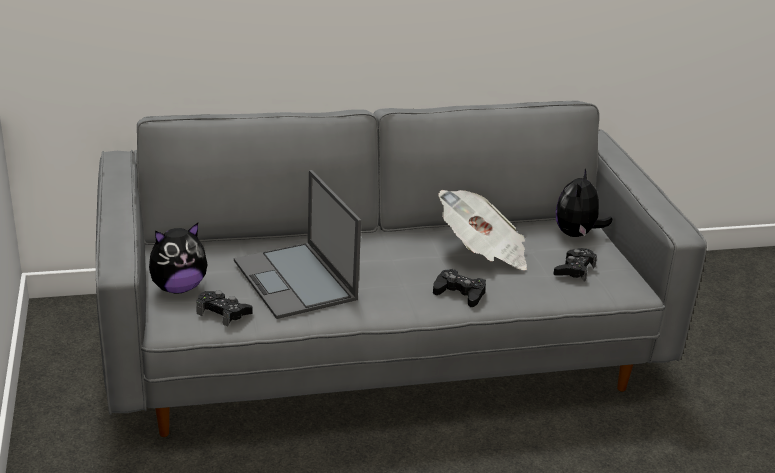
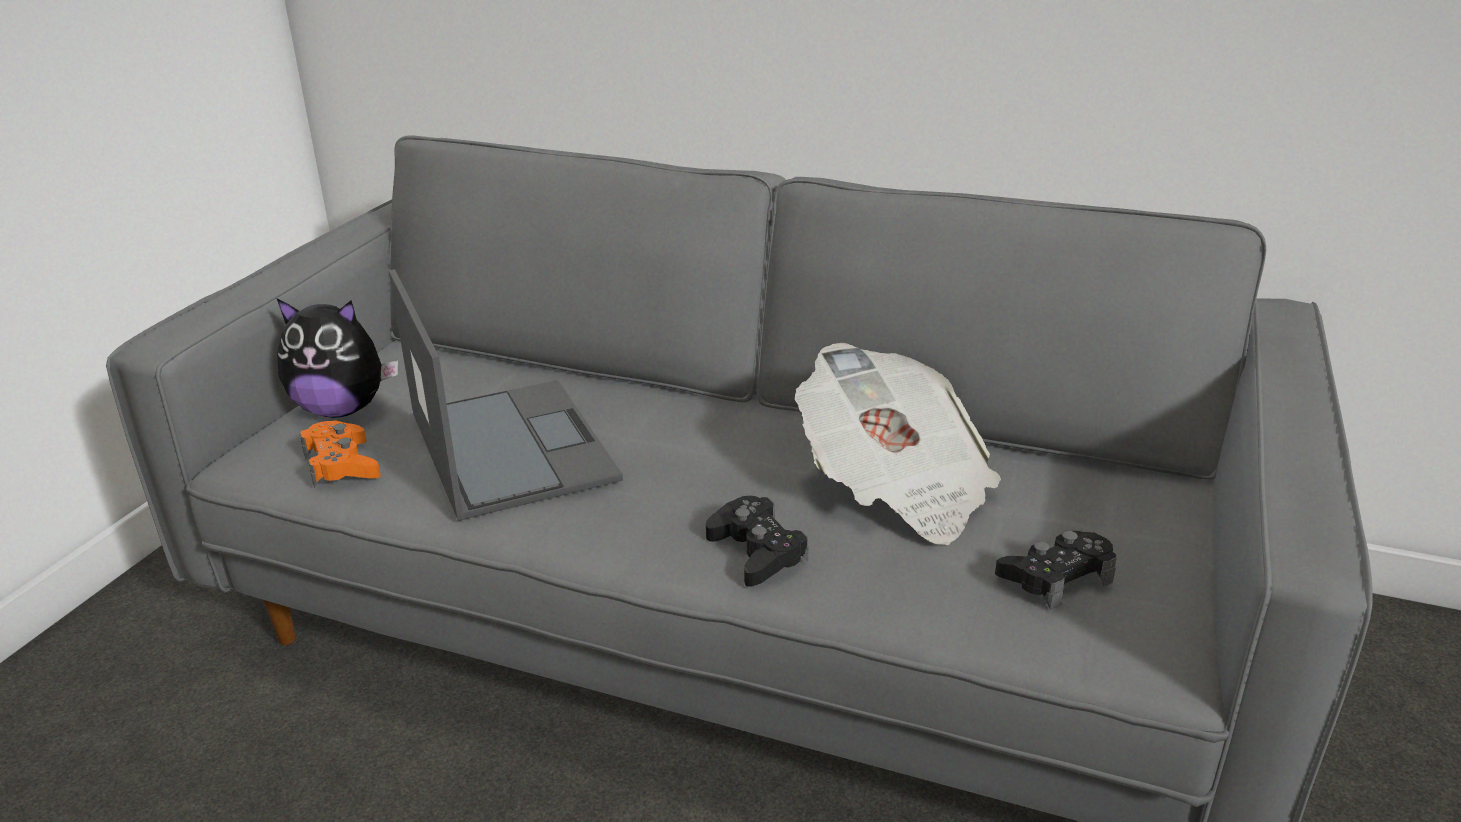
camera: 35 degrees right, 0 degrees up
black game controller [196,291,253,326] -> orange game controller [299,420,381,488]
laptop [234,170,361,319] -> laptop turned 150 degrees clockwise [389,269,623,521]
plush toy [556,169,612,237] -> none

